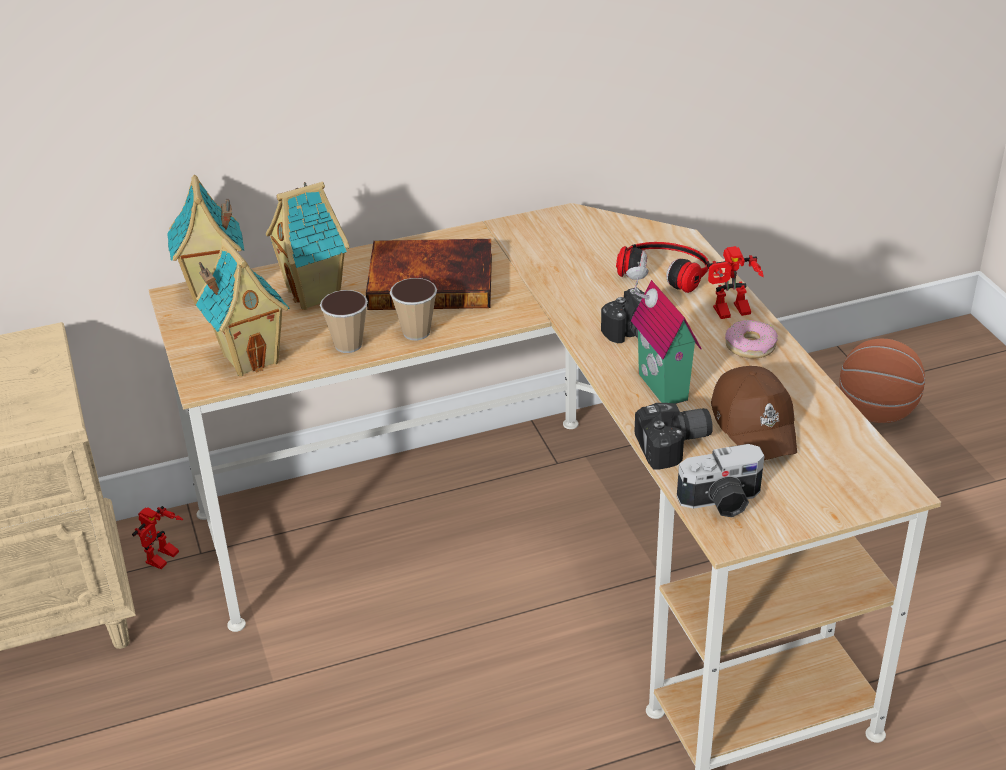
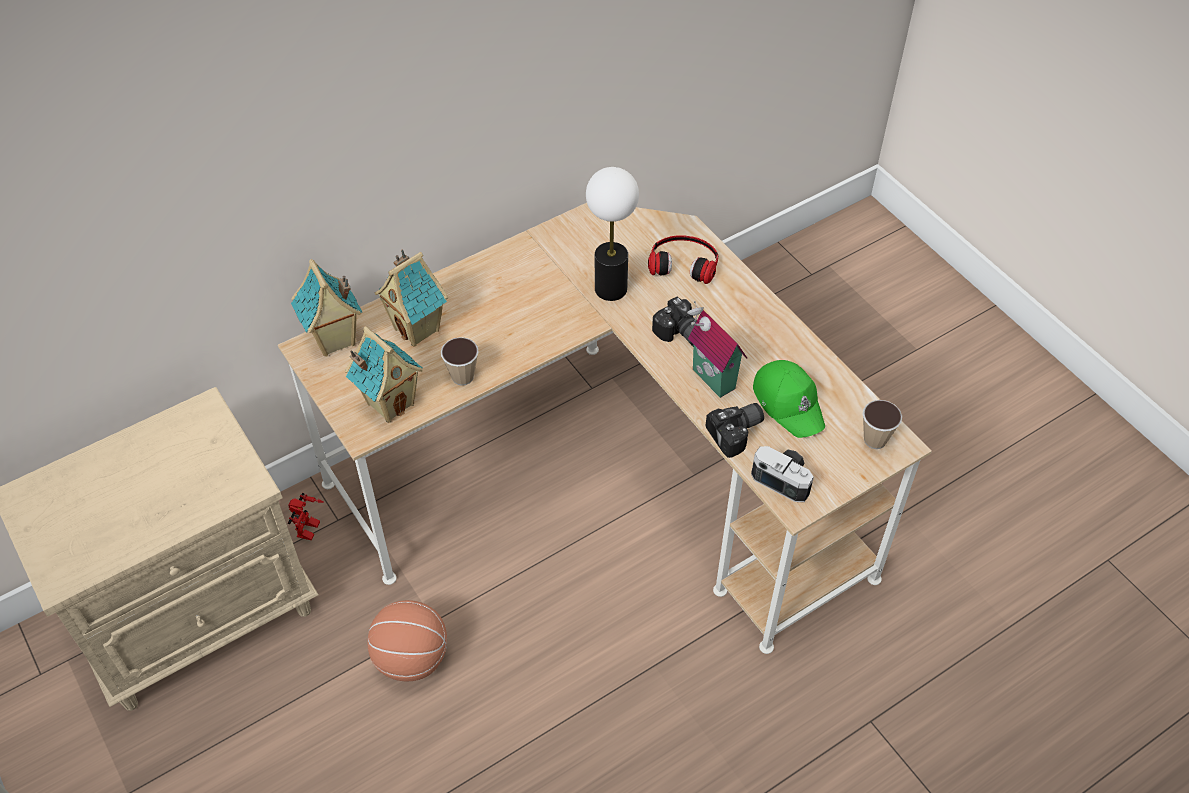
camera: 15 degrees left, 15 degrees up
book [366,239,492,310] -> none
cup [390,278,437,340] -> cup moved to [862,400,902,449]
camera [677,444,765,517] -> camera turned 120 degrees counterclockwise [751,446,814,502]
toy robot [707,246,764,319] -> none
brown cap [711,366,797,460] -> green cap [753,360,825,438]
donut [725,320,778,359] -> none
basketball [839,339,925,423] -> basketball moved to [367,600,447,681]
none -> table lamp [586,167,639,301]

